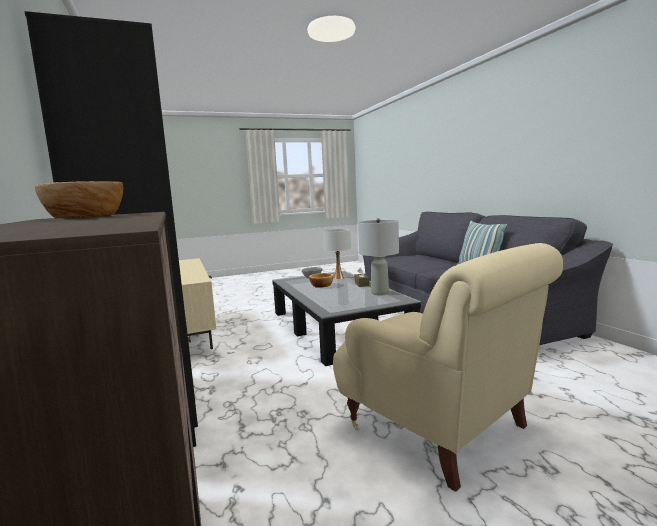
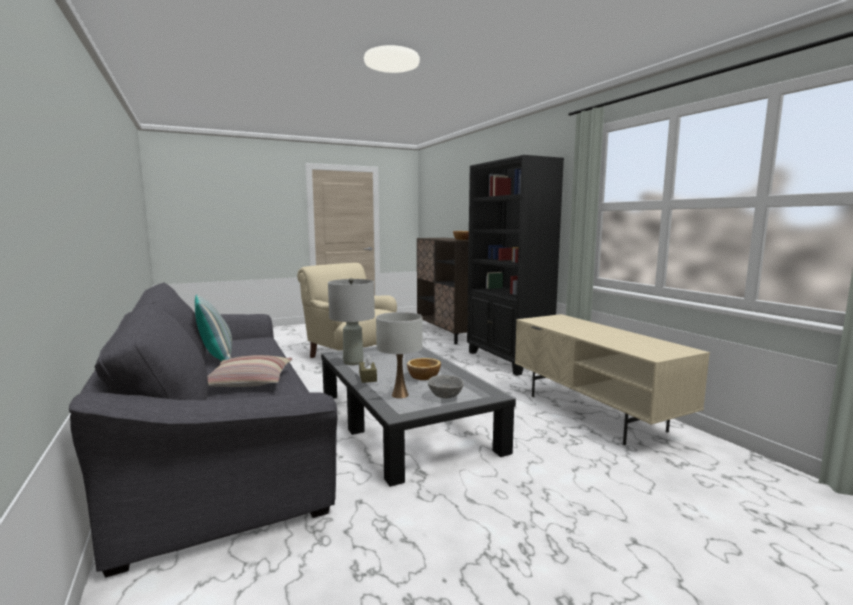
camera: 175 degrees right, 0 degrees up
none -> pillow [207,355,292,387]

